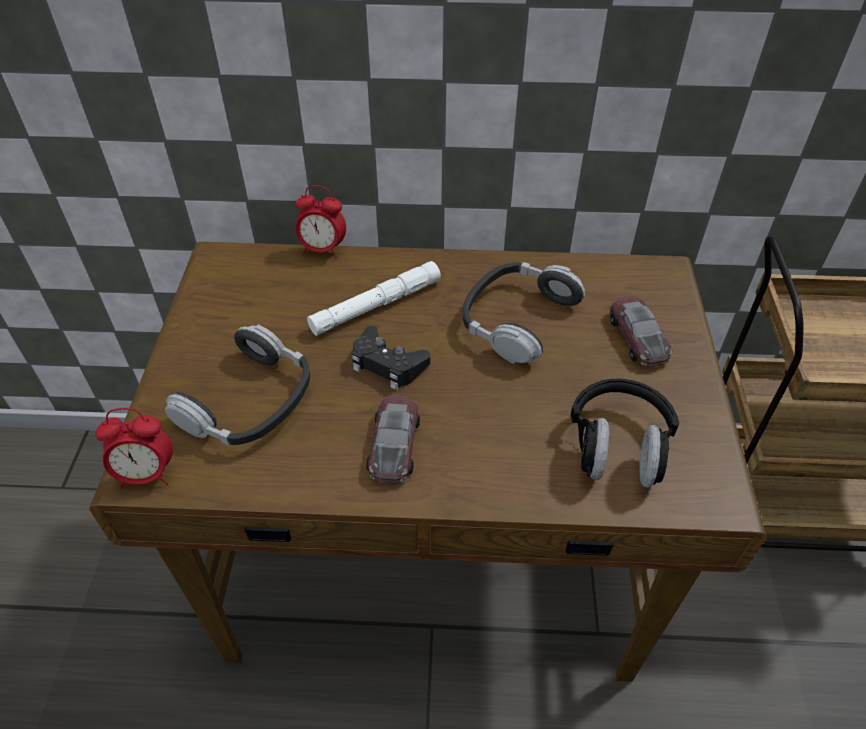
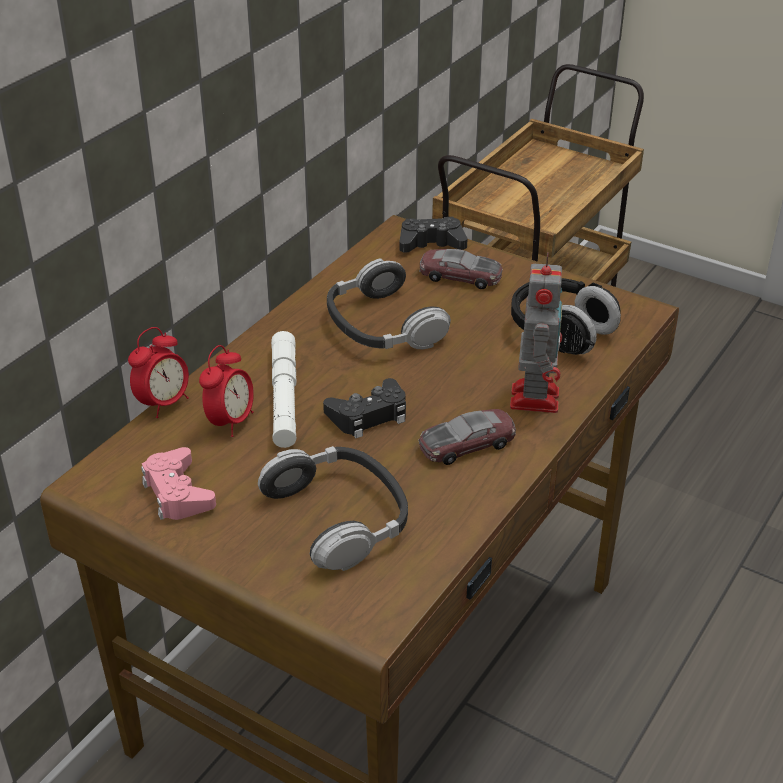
camera: 60 degrees left, 10 degrees down
alarm clock [95,408,173,489] -> alarm clock moved to [199,345,254,437]
toy car [366,395,420,483] -> toy car turned 120 degrees clockwise [418,409,516,465]
none -> pink game controller [141,447,216,520]
none -> black game controller [399,217,467,253]
none -> toy robot [510,252,562,413]

